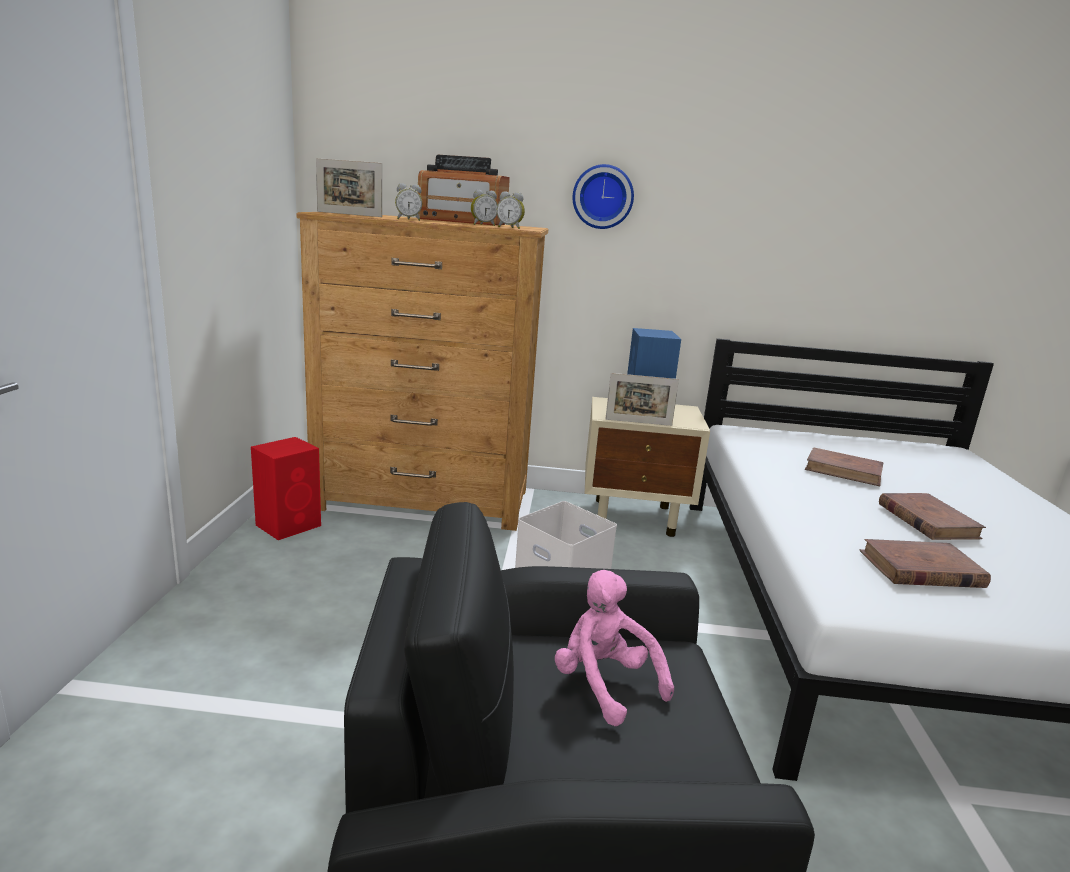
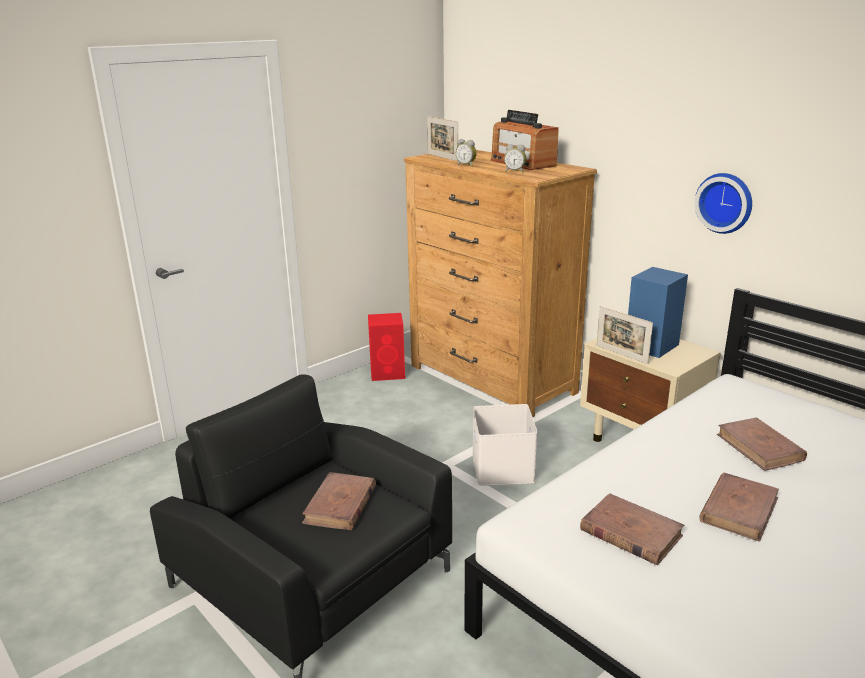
camera: 45 degrees right, 5 degrees up
alarm clock [497,191,525,229] -> none
pink plush toy [555,570,674,726] -> brown book [302,472,376,530]
wall clock [573,164,634,229] -> wall clock moved to [695,173,752,234]

